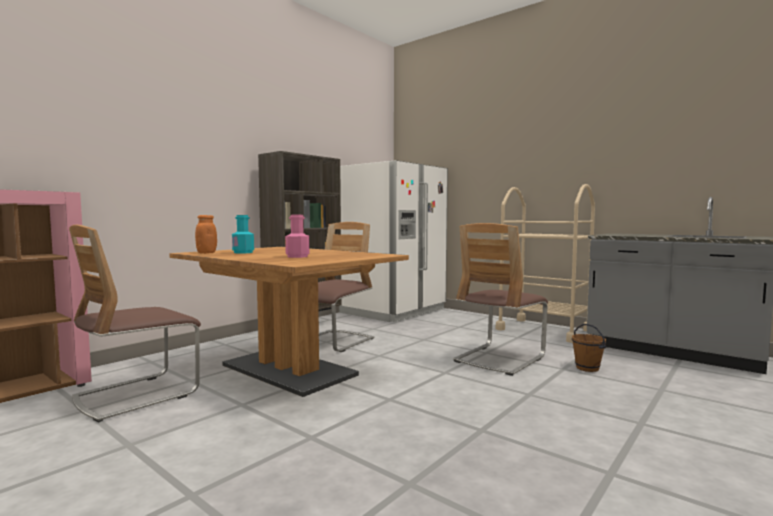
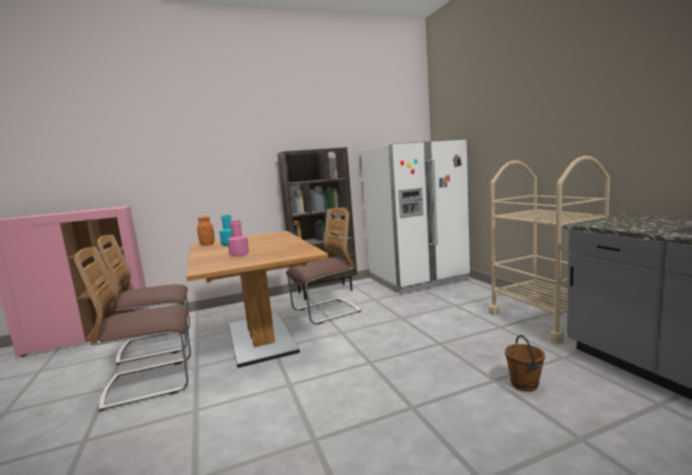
camera: 30 degrees right, 5 degrees up
chair [453,223,548,376] -> chair moved to [74,247,191,412]

